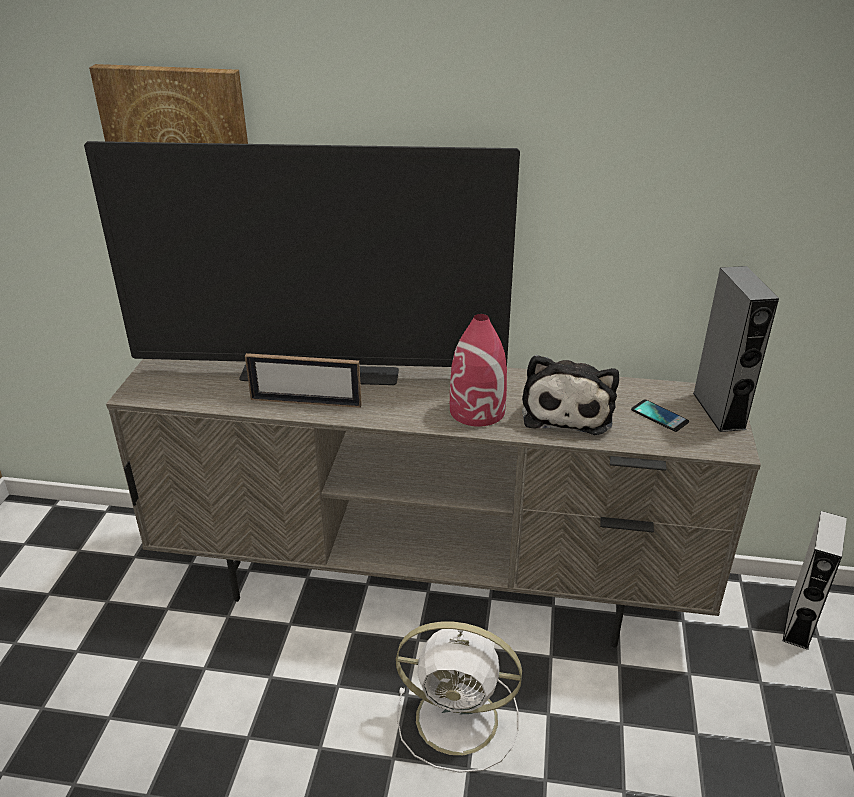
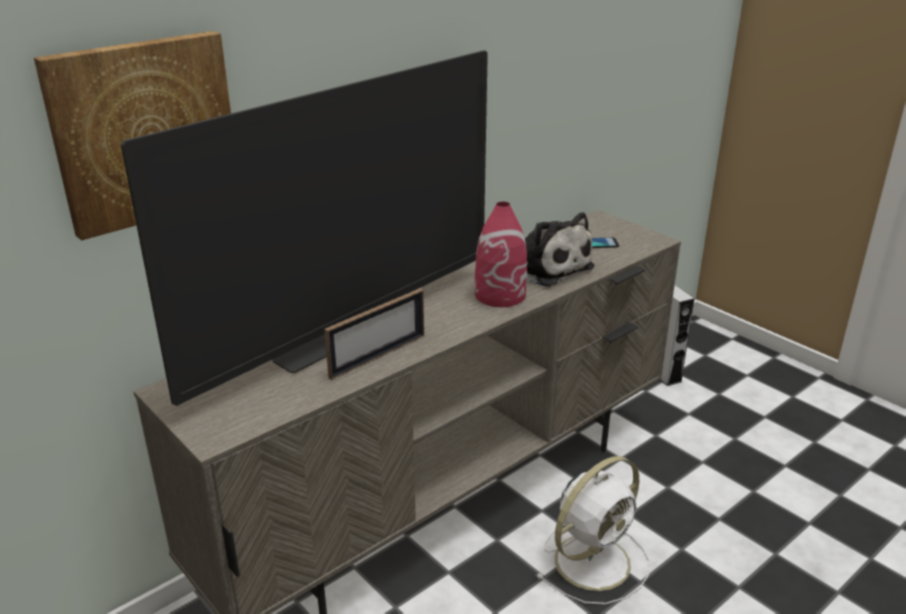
camera: 50 degrees left, 5 degrees down
grey speaker [693,266,779,432] -> none

